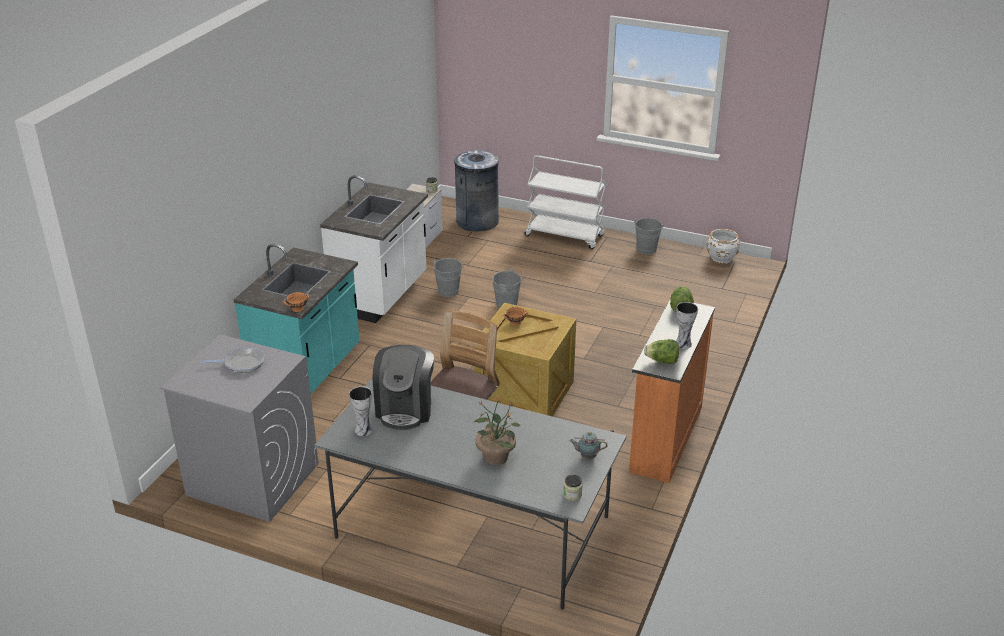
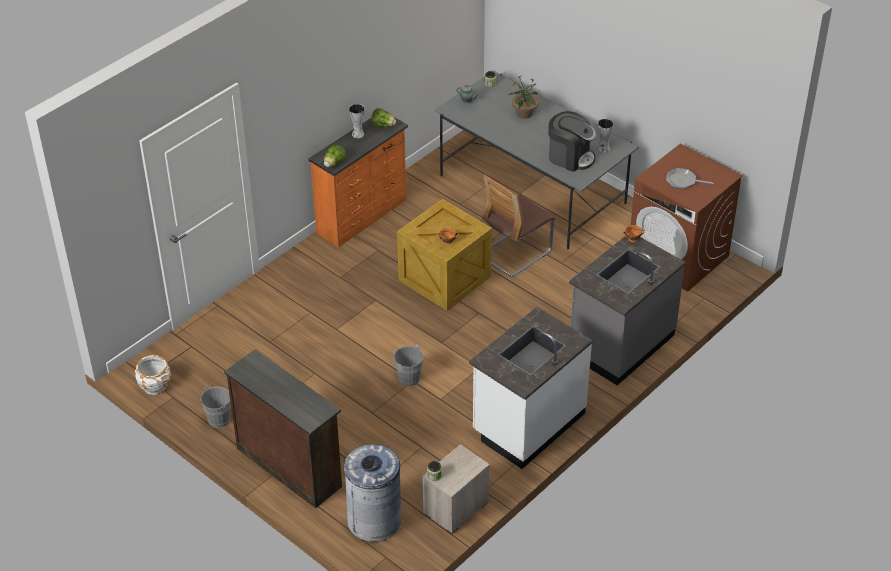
camera: 160 degrees left, 10 degrees up
grey washing machine [161,334,319,522] -> brown washing machine [631,144,743,292]
turquoise counter [234,244,360,394] -> grey counter [569,236,686,385]
coffee machine [373,345,434,430] -> coffee machine turned 90 degrees clockwise [548,111,596,172]
grey bucket [433,258,465,297] -> none
white cart [524,155,606,249] -> brown dresser [224,349,342,508]

